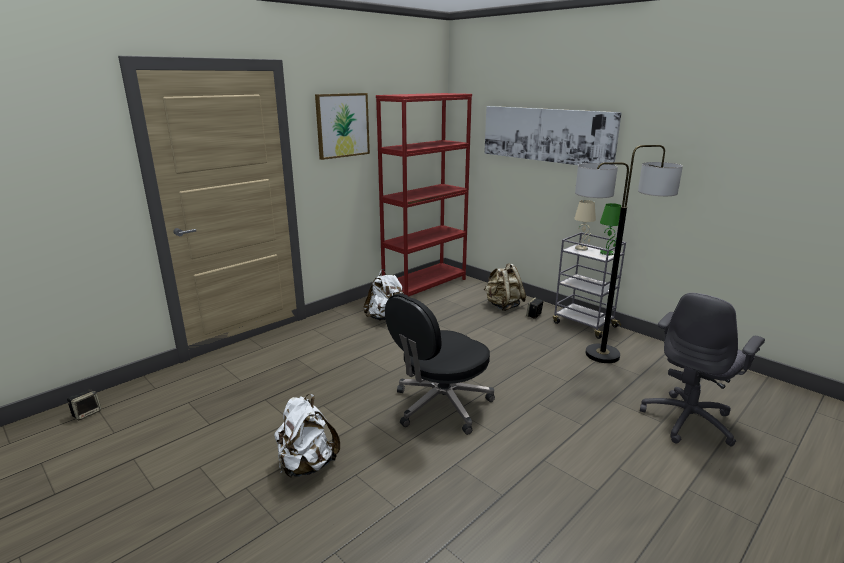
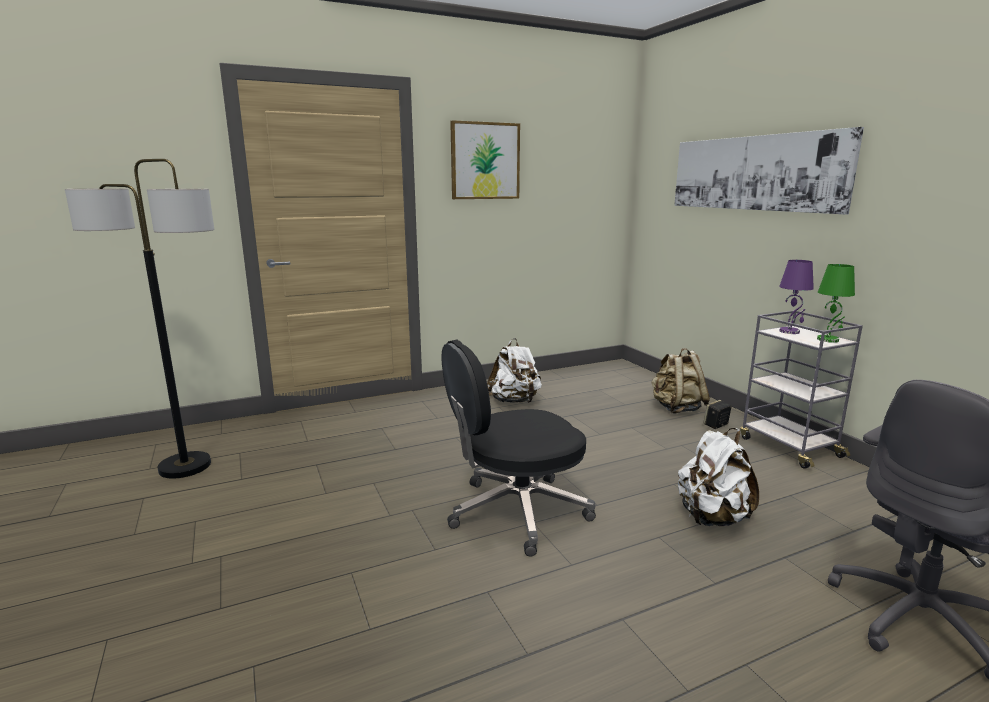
camera: 20 degrees right, 5 degrees down
speaker [67,389,101,420] -> none
white backpack [274,394,340,477] -> white backpack moved to [678,428,759,526]
red bookcase [376,93,472,296] -> none
beige table lamp [574,200,596,251] -> purple table lamp [779,260,814,334]
floor lamp [575,145,683,363] -> floor lamp moved to [65,159,214,479]

